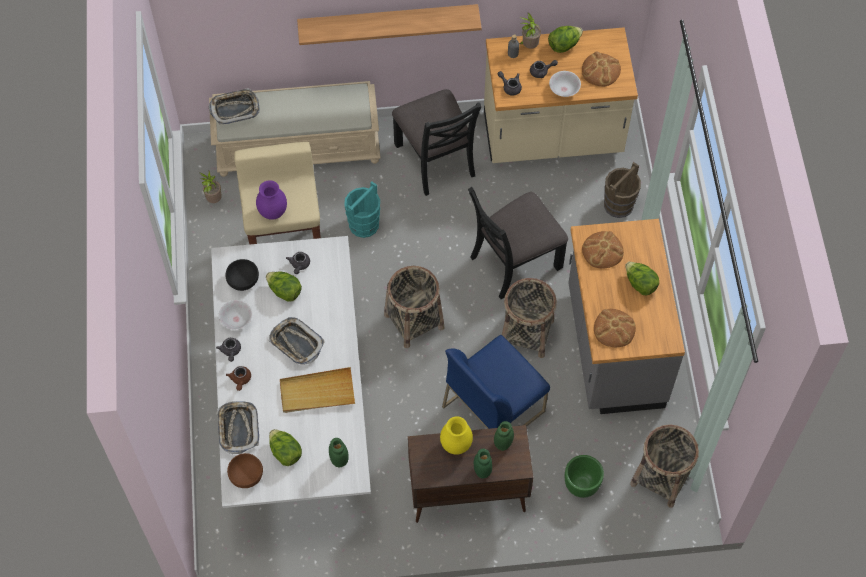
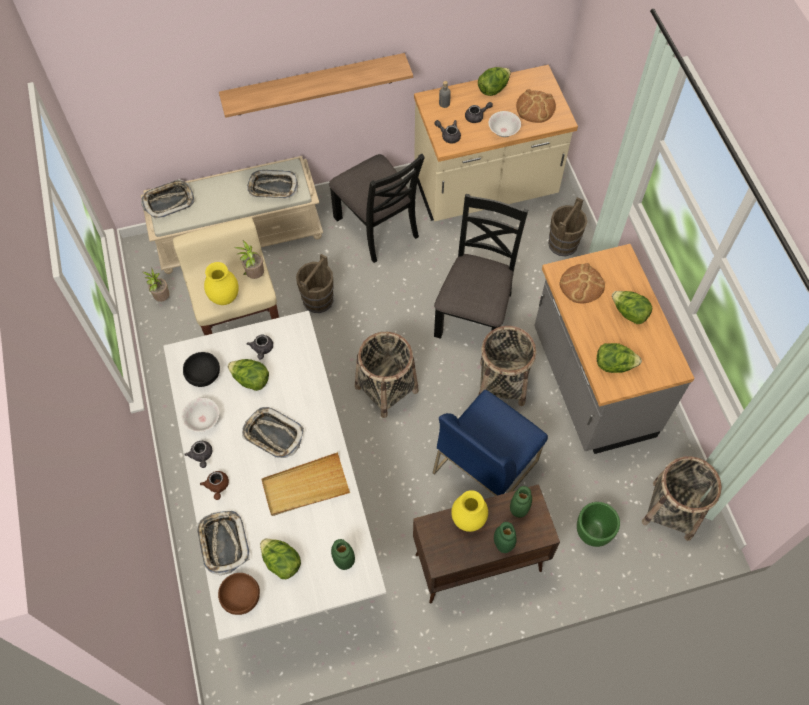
camera: 10 degrees left, 0 degrees up
purple vase [256,180,287,220] -> yellow vase [204,262,239,305]
turquoise bucket [344,181,380,238] -> brown bucket [296,254,334,313]
black chair [468,187,568,299] -> black chair turned 150 degrees clockwise [434,194,528,339]
potted plant [519,13,541,49] -> potted plant moved to [234,241,264,279]
bread [594,309,636,347] -> lettuce [597,343,642,373]
none -> tray [247,170,298,198]

